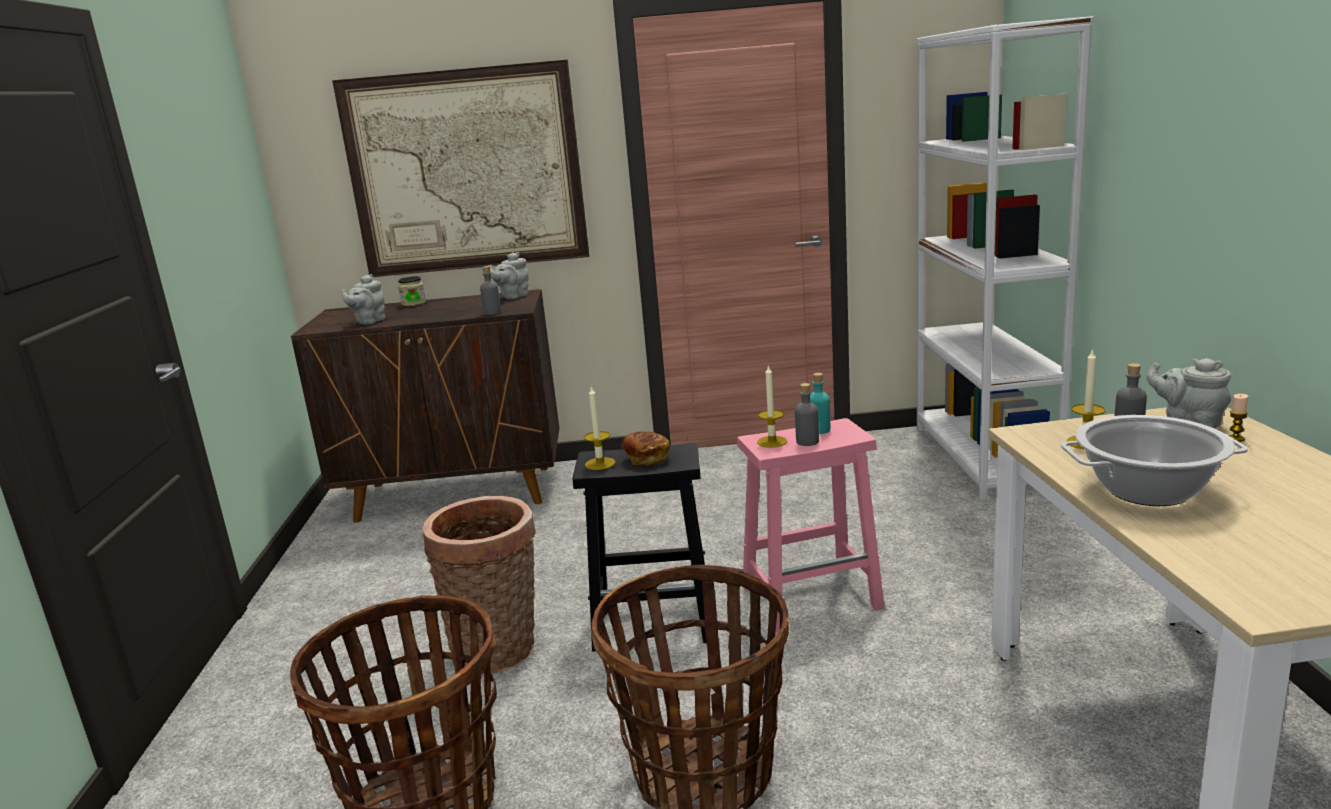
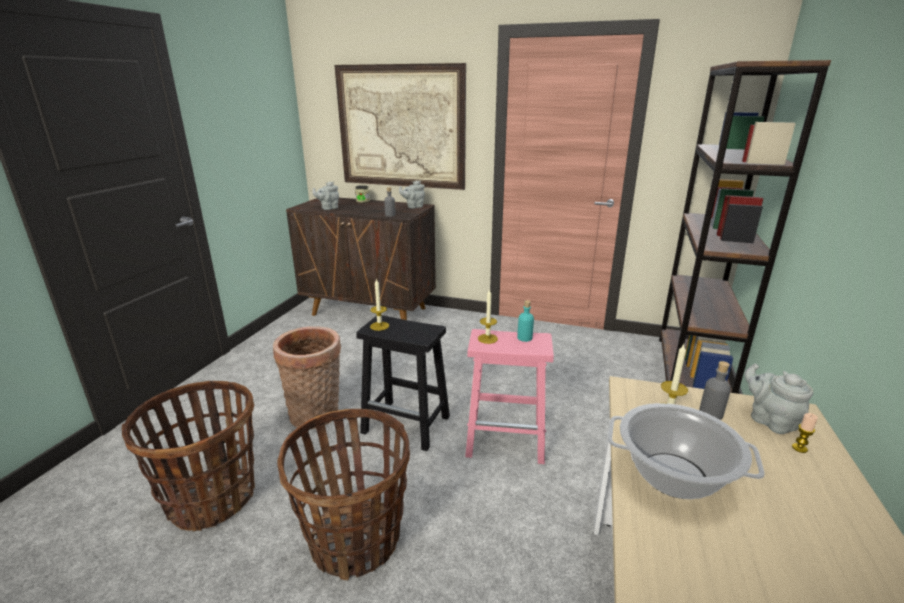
camera: 20 degrees right, 5 degrees up
bread [621,432,670,465] -> none
grey bottle [795,383,819,446] -> none
white bookcase [917,16,1093,501] -> brown bookcase [659,60,831,394]

